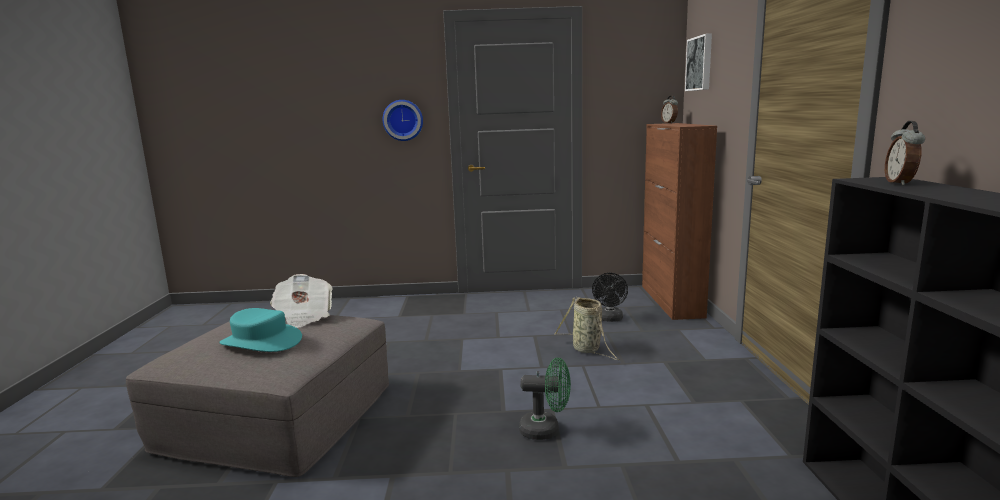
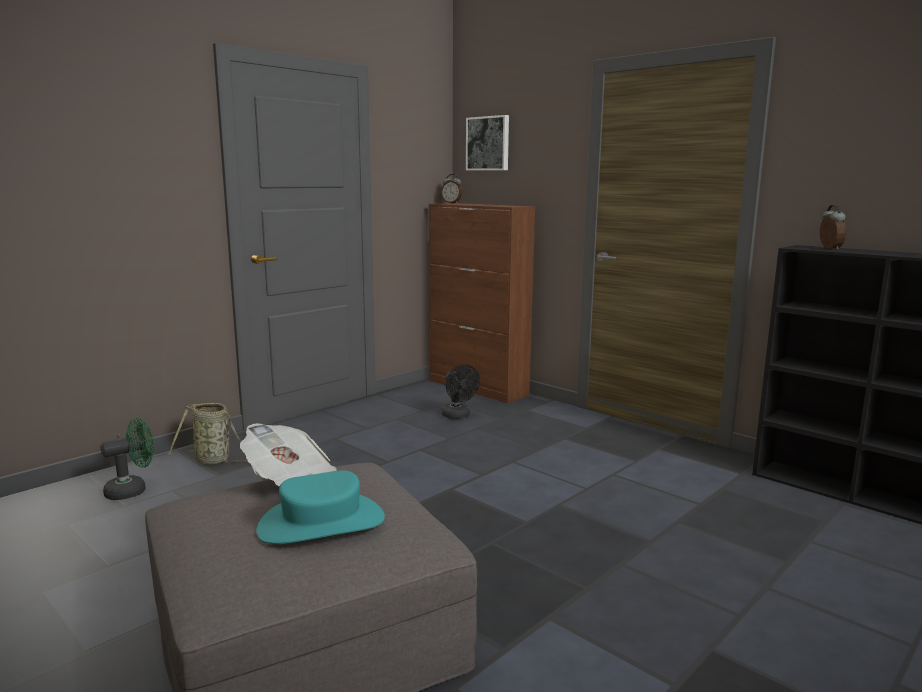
camera: 45 degrees left, 0 degrees up
wall clock [383,100,423,141] -> none
green fan [519,358,571,440] -> green fan moved to [100,418,154,500]
basket [554,297,619,360] -> basket moved to [169,403,248,465]
alarm clock [885,121,925,185] -> alarm clock turned 150 degrees counterclockwise [820,205,846,250]

